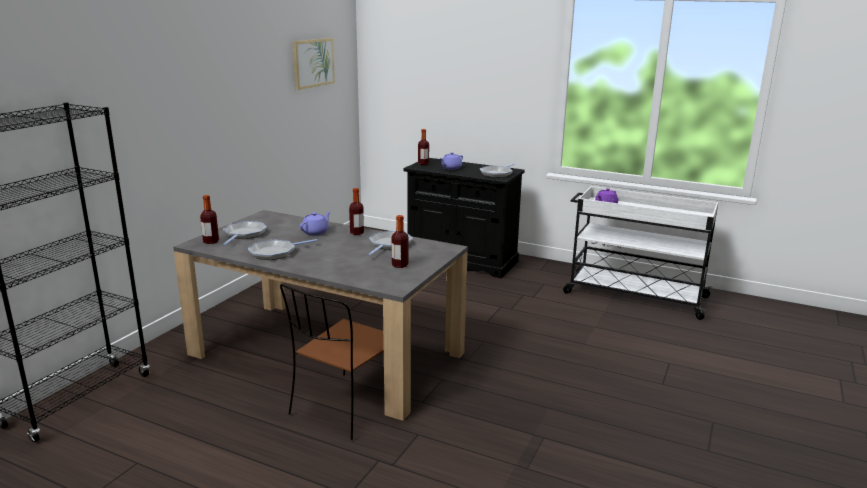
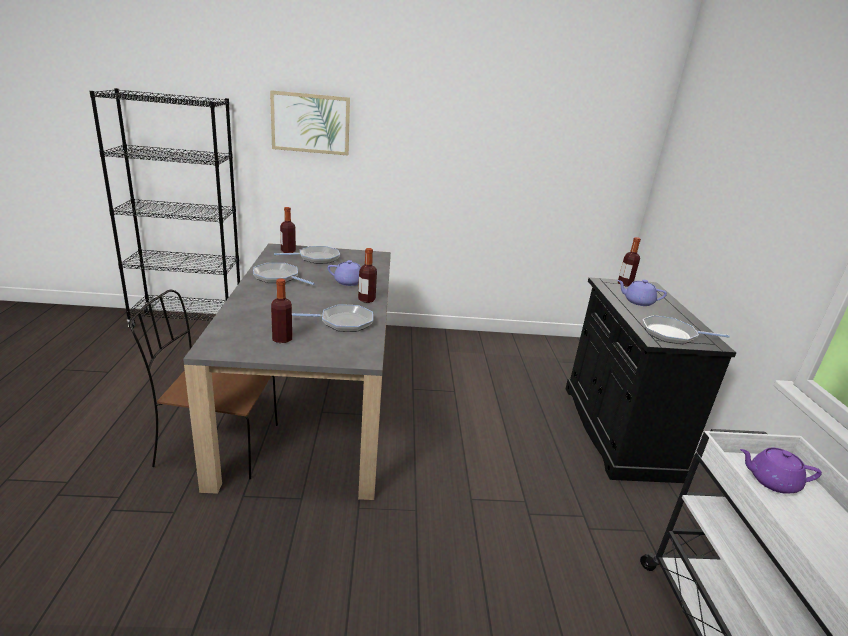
camera: 60 degrees right, 5 degrees up
picture [292,38,335,90] -> picture moved to [270,90,350,155]

